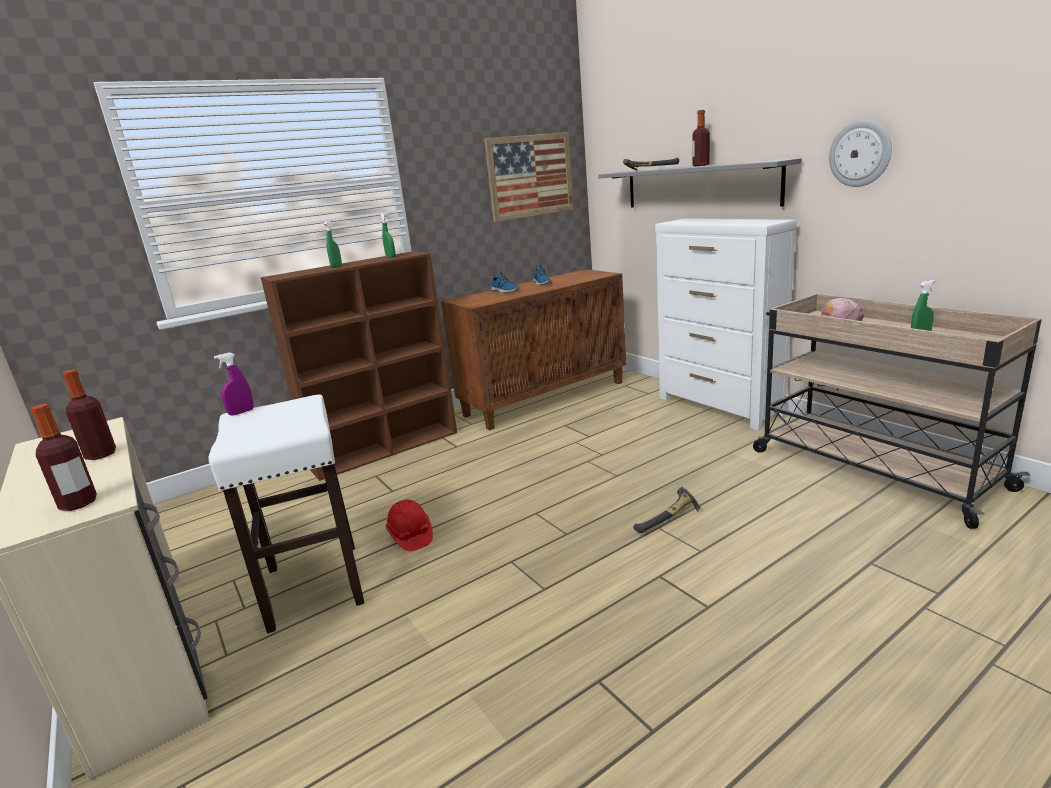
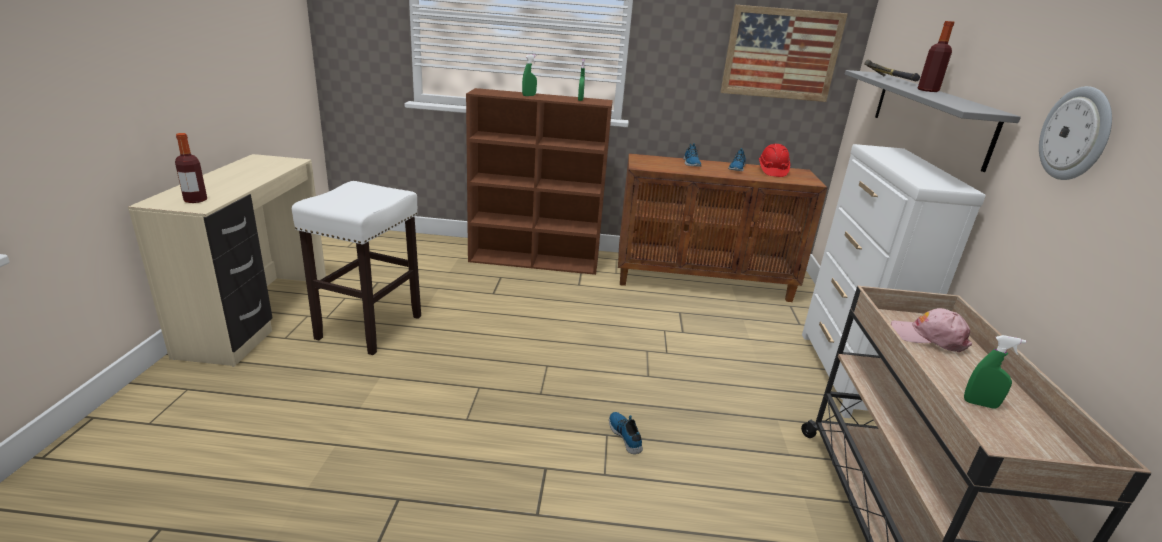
camera: 35 degrees right, 5 degrees up
bottle [63,369,116,460] -> none
purple spray bottle [214,352,253,416] -> none
red hard hat [386,500,433,551] -> red hard hat moved to [759,144,791,177]
hammer [633,487,700,533] -> shoe [609,412,643,454]

